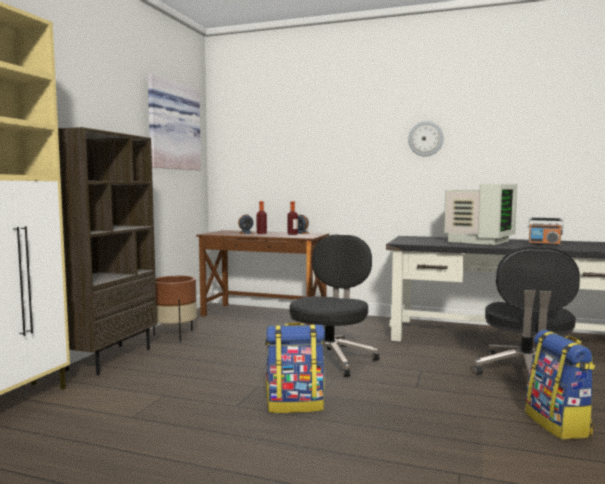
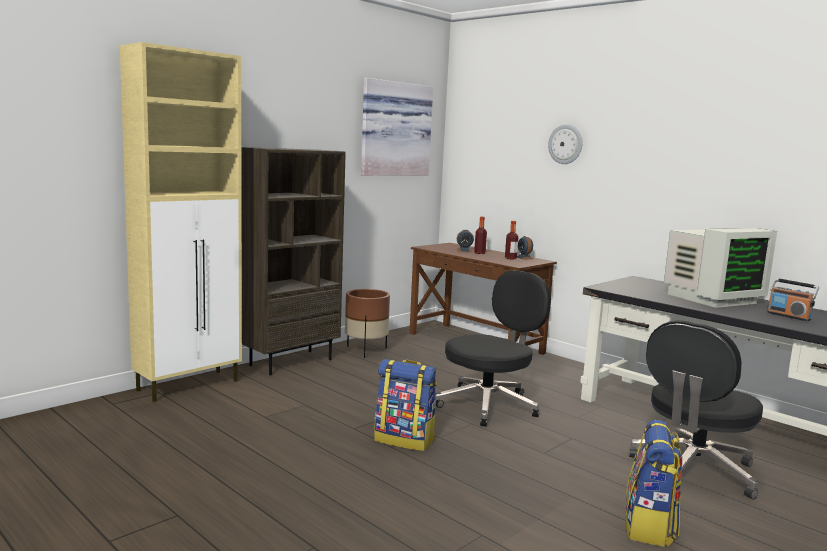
camera: 25 degrees right, 5 degrees up
wall clock [408,121,444,156] -> wall clock moved to [548,124,582,164]

